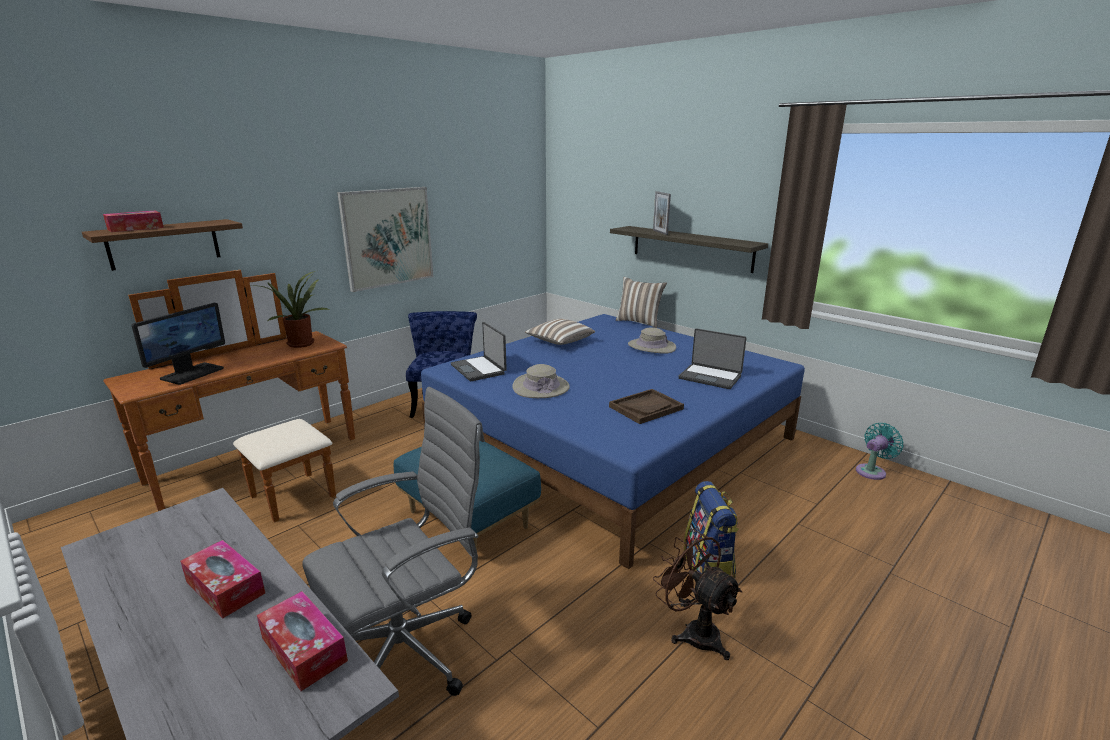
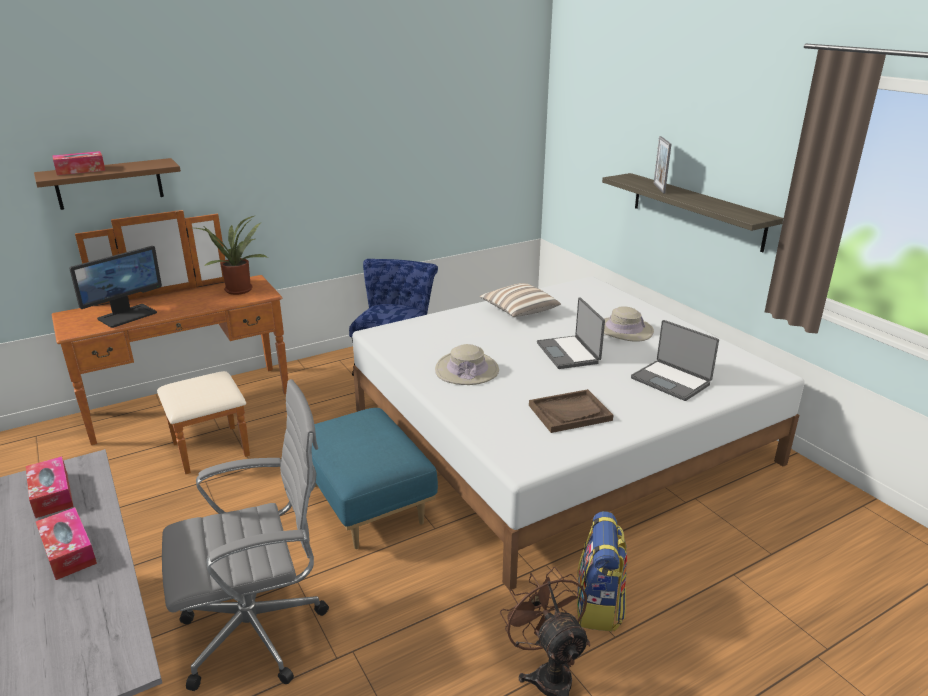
camera: 15 degrees right, 5 degrees up
tissue box [257,591,348,691] -> tissue box moved to [26,456,74,518]
picture [337,187,434,292] -> none
blue bed [421,314,805,569] -> white bed [352,277,805,591]
laptop [451,322,507,381] -> laptop moved to [537,297,605,369]
pillow [616,277,667,328] -> none
turquoise fan [856,423,904,480] -> none

